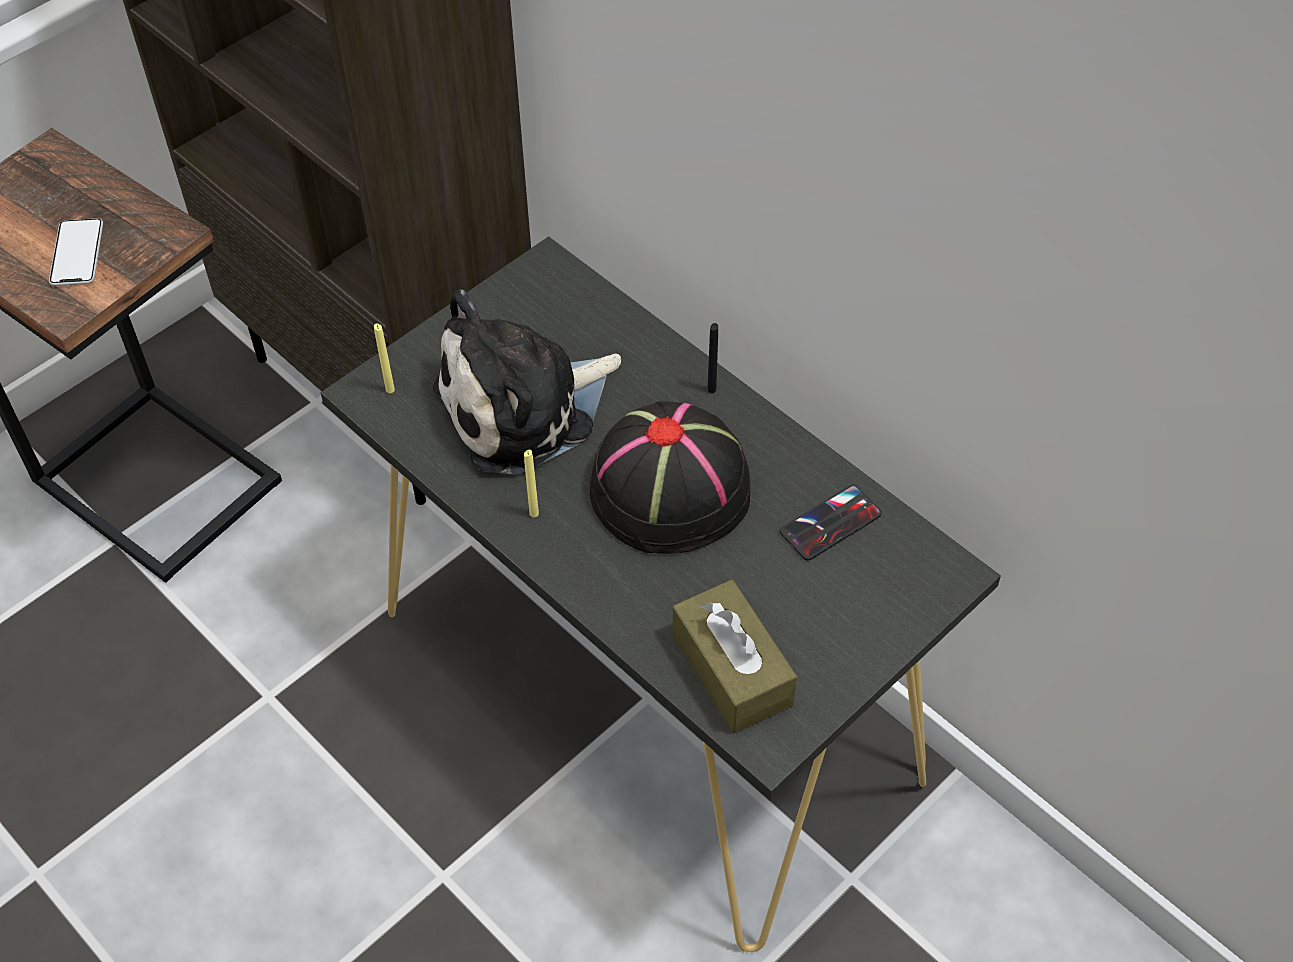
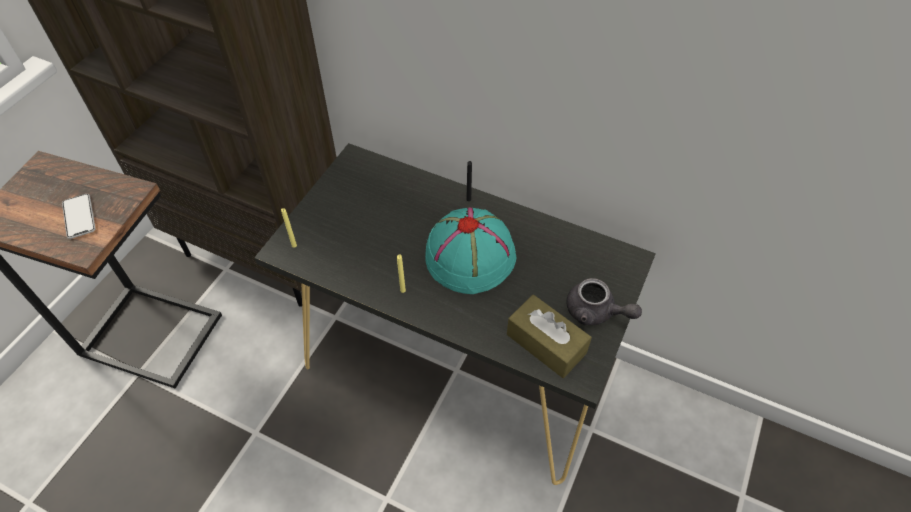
camera: 20 degrees left, 0 degrees up
plush toy [433,289,621,475] -> none
black hat [590,401,750,554] -> turquoise hat [425,208,517,294]
phone [780,485,882,560] -> none
none -> grey teapot [566,278,642,325]

